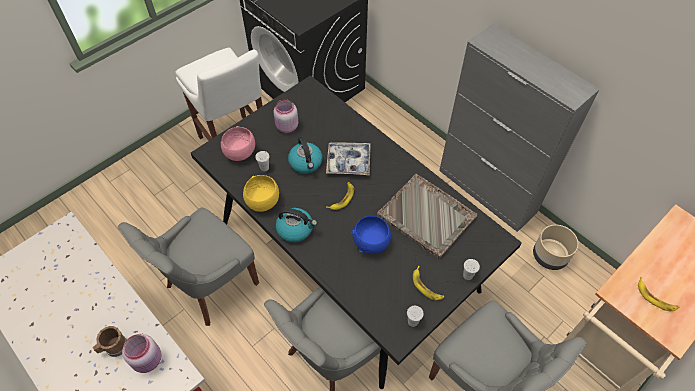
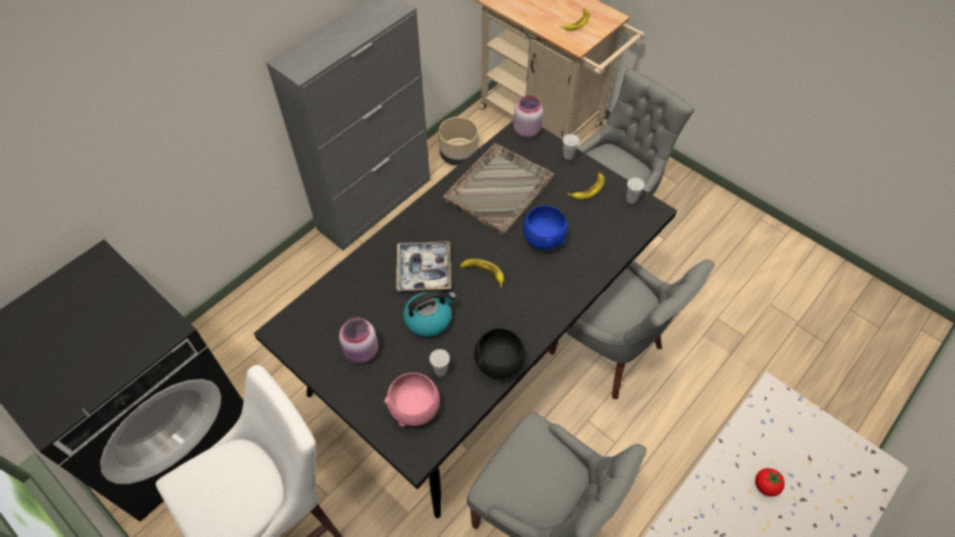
camera: 95 degrees left, 0 degrees up
brown mug [93,326,127,357] -> tomato [755,468,785,497]
pink jar [122,334,162,373] -> pink jar moved to [513,96,543,138]
yellow bowl [243,175,279,212] -> black bowl [474,328,526,381]
kettle [276,208,317,242] -> none

